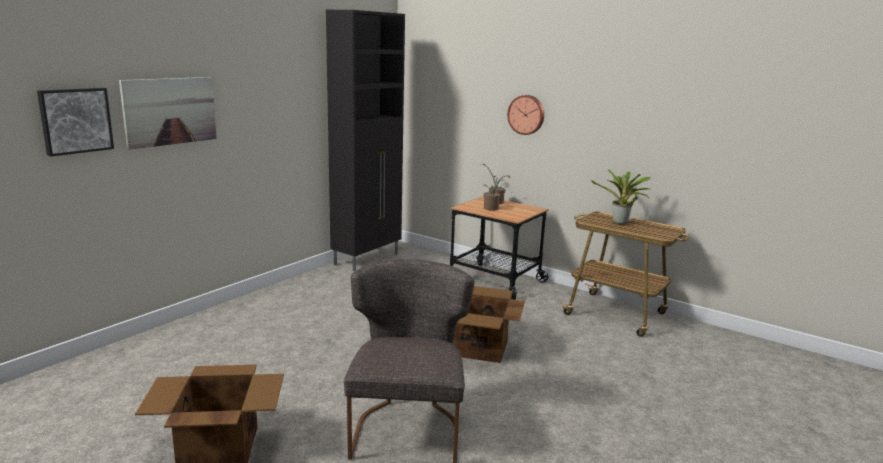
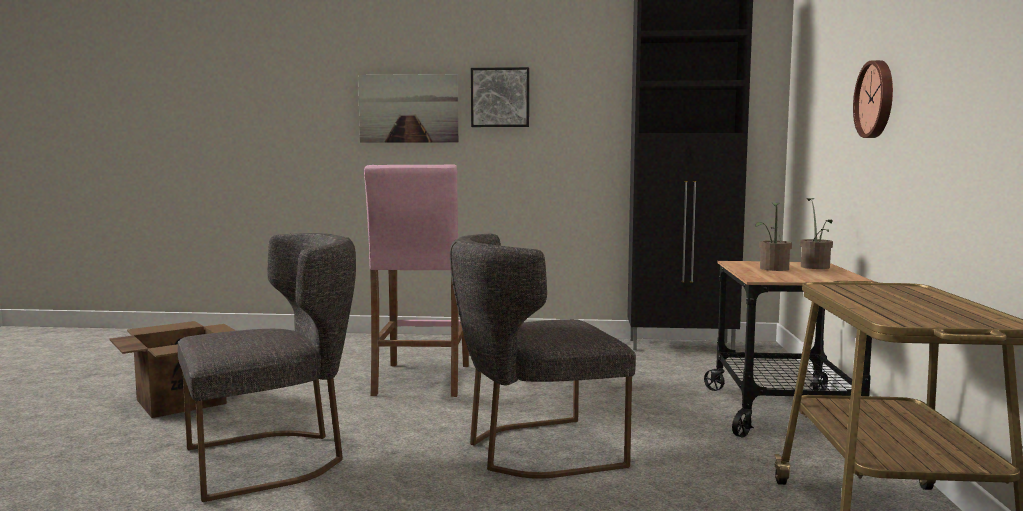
camera: 60 degrees right, 10 degrees down
picture [37,88,114,157] -> picture moved to [471,67,529,127]
cardboard box [453,286,525,363] -> grey chair [450,234,636,479]
potted plant [591,169,651,224] -> none
none -> pink stool [364,164,469,397]

